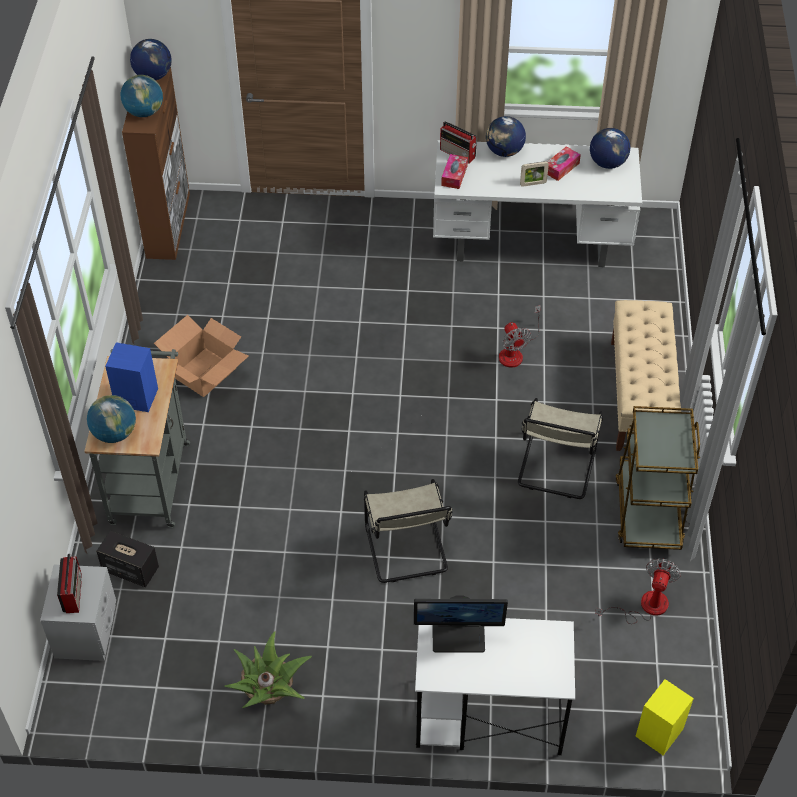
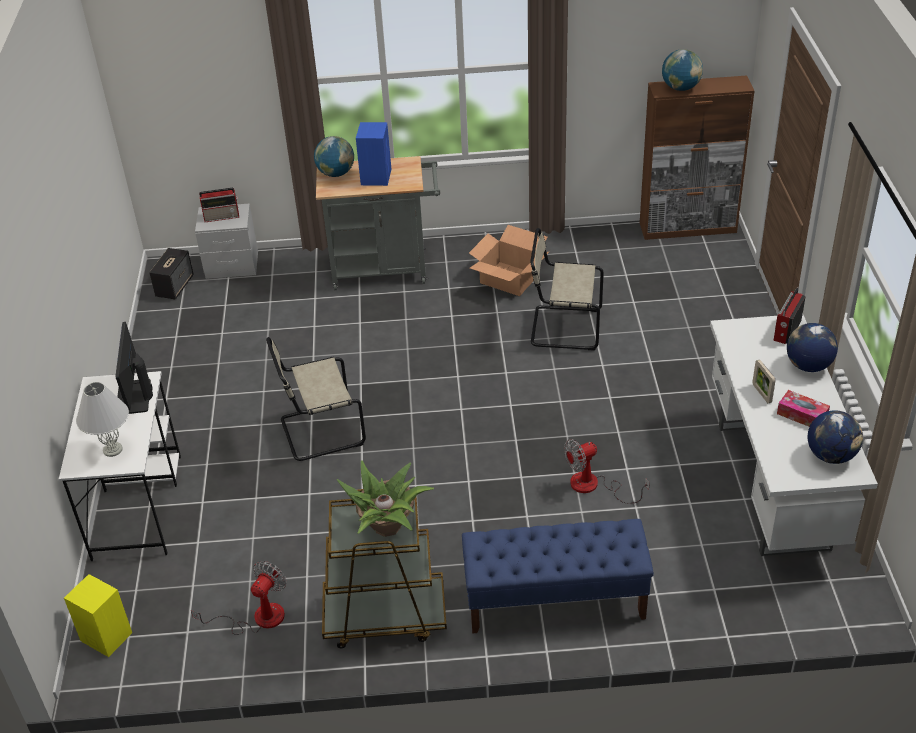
camera: 85 degrees right, 10 degrees down
speaker [96,531,159,587] -> speaker moved to [149,248,194,300]
globe [130,39,172,80] -> none
potted plant [224,631,312,708] -> potted plant moved to [337,460,434,537]
tissue box [441,154,468,189] -> none
beige chair [518,398,603,499] -> beige chair moved to [530,228,604,350]
fan [595,558,681,624] -> fan turned 75 degrees counterclockwise [191,561,286,635]
beige bench [611,300,681,451] -> blue bench [462,519,654,633]
none -> white table lamp [76,382,129,457]

